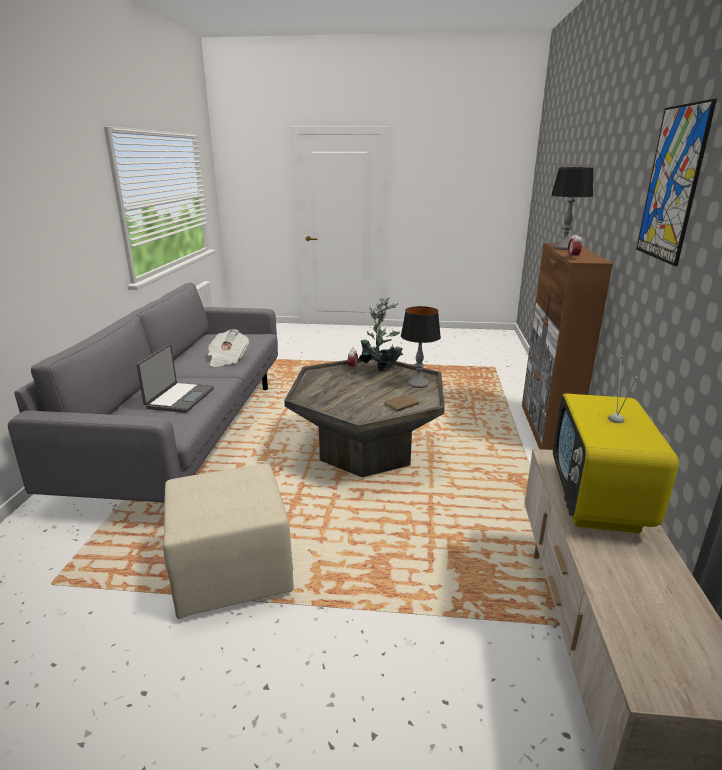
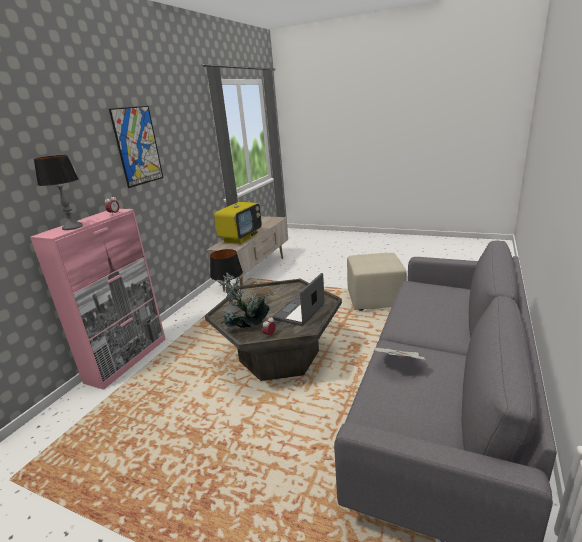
camera: 160 degrees left, 0 degrees up
laptop [136,344,214,413] -> laptop moved to [273,273,325,326]
brown cabinet [522,243,613,450] -> pink cabinet [30,209,166,390]

